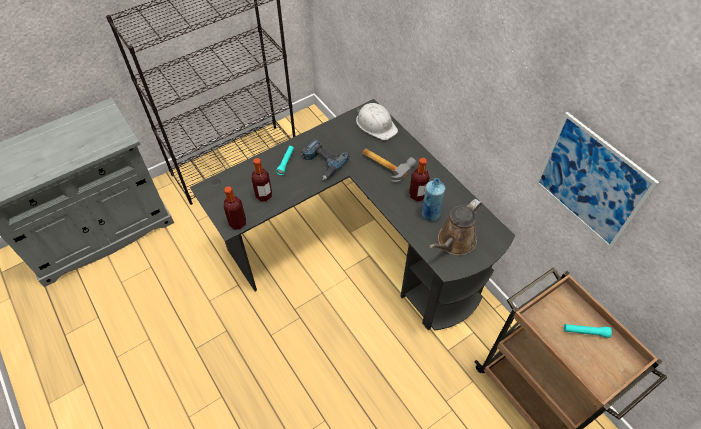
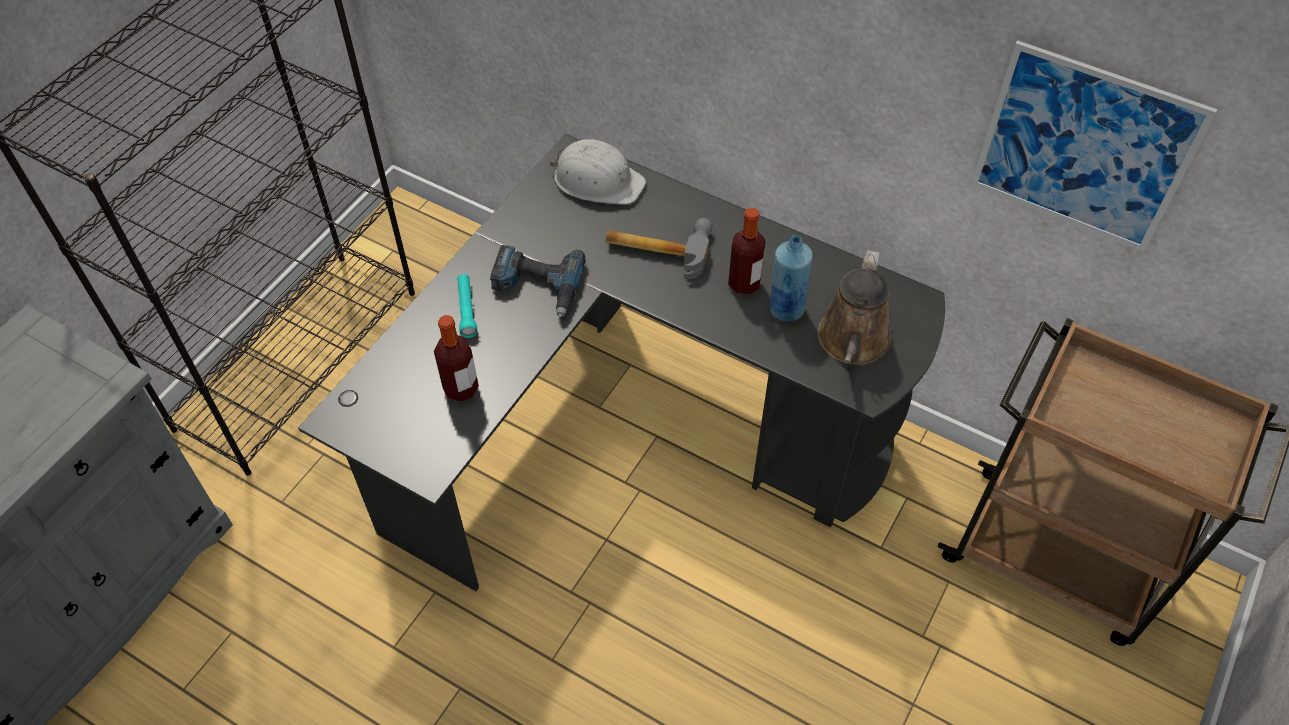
camera: 25 degrees left, 0 degrees up
bottle [224,186,246,230] -> none
turquoise flashlight [564,324,612,338] -> none

